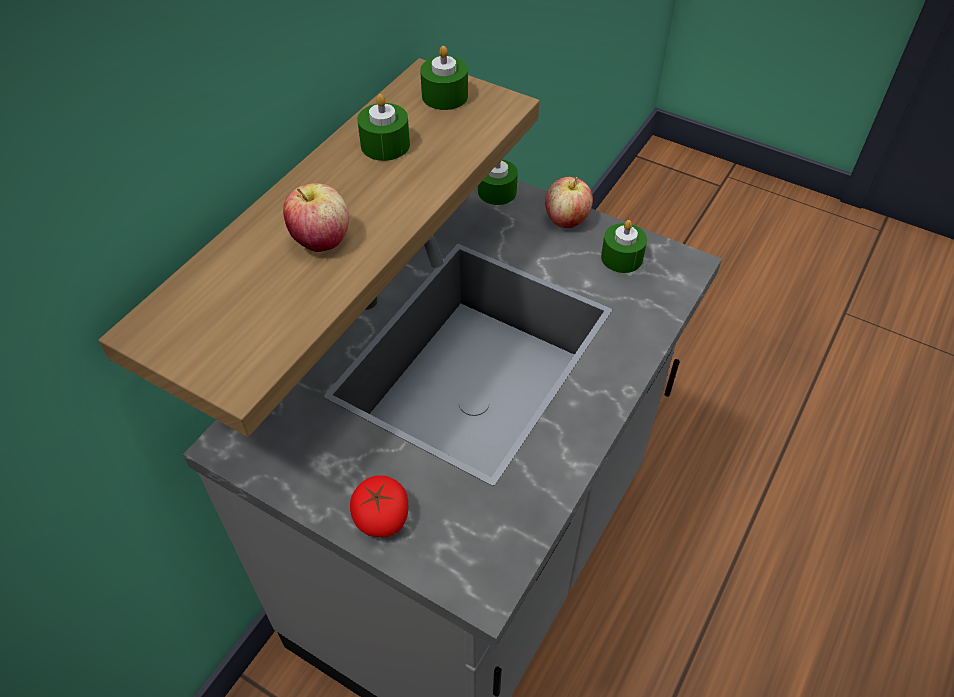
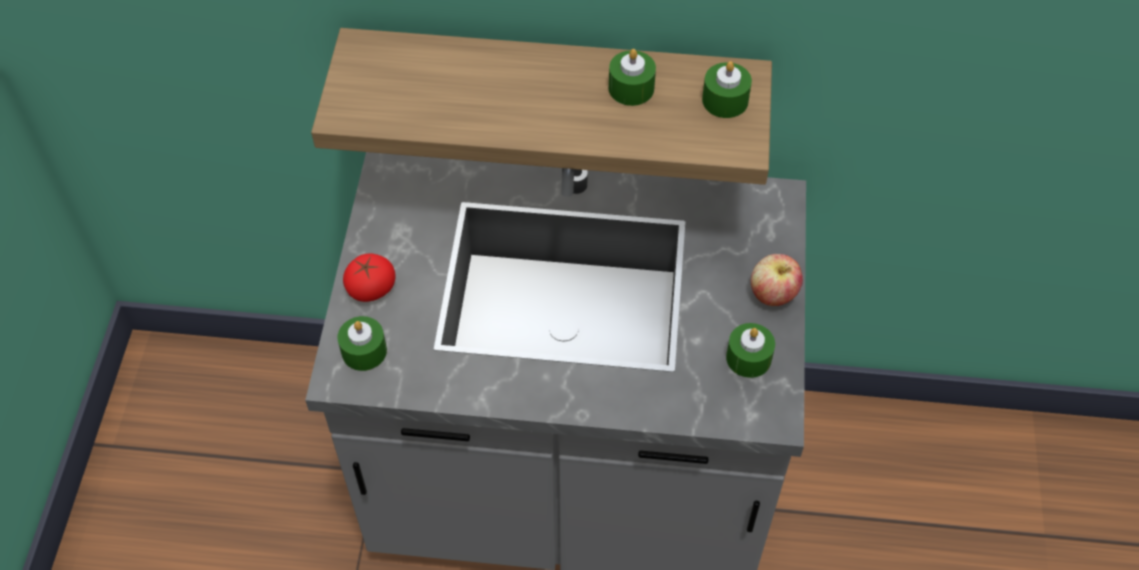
camera: 65 degrees right, 5 degrees up
apple [283,183,349,252] -> none
green candle [478,160,518,205] -> green candle moved to [337,316,387,371]

